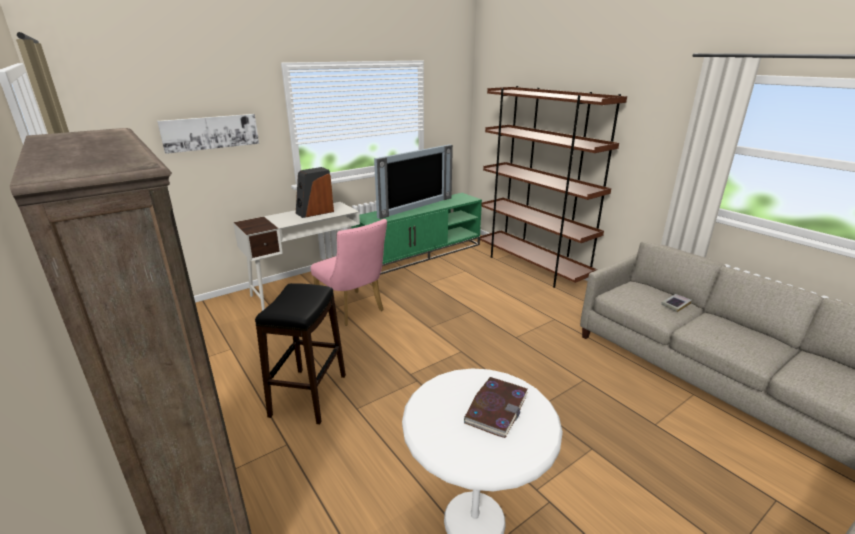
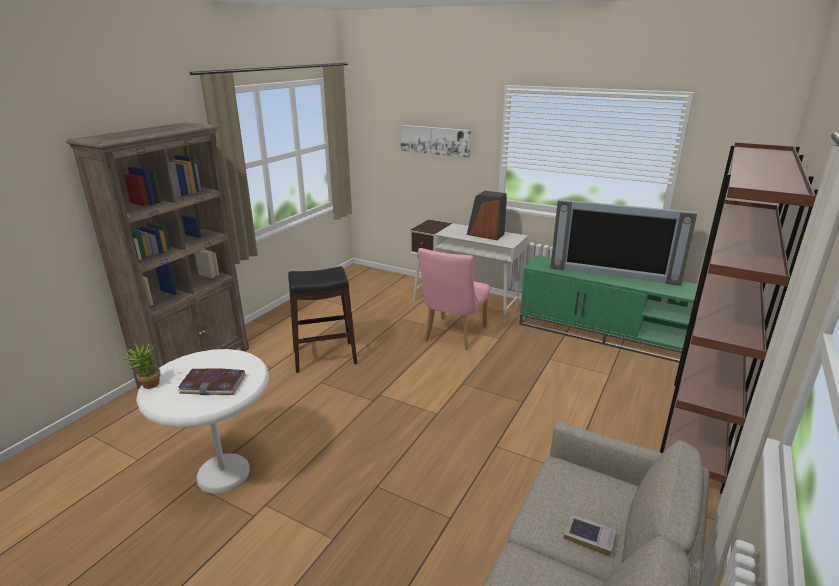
camera: 65 degrees right, 0 degrees up
none -> potted plant [119,342,161,389]

